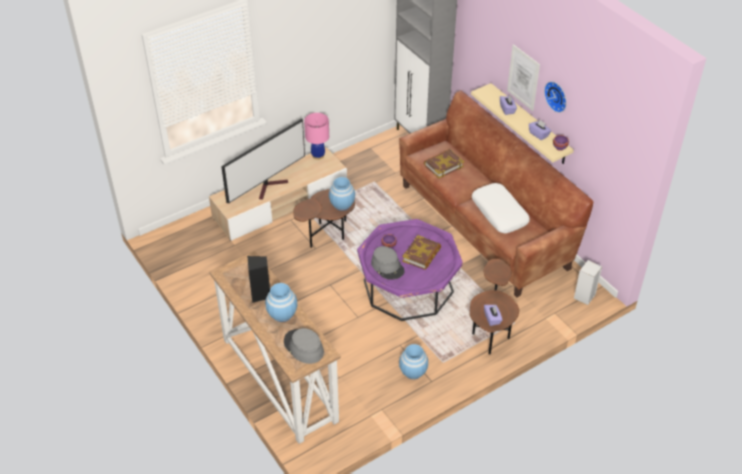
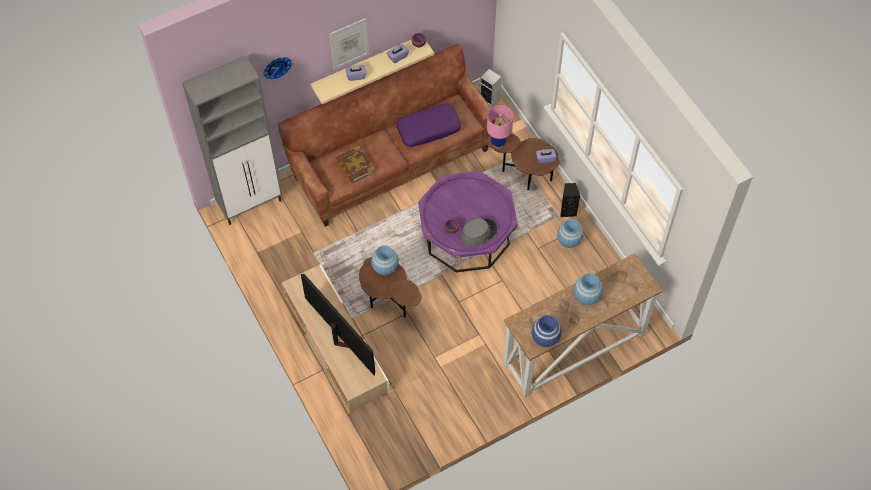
camera: 85 degrees left, 15 degrees up
black speaker [247,256,270,303] -> black speaker moved to [560,183,580,217]
grey hat [284,328,324,364] -> none
pink table lamp [304,113,329,160] -> pink table lamp moved to [487,105,513,149]
book [402,235,441,270] -> none
white pillow [472,183,530,233] -> purple pillow [396,103,461,147]
wall clock [544,81,567,113] -> wall clock moved to [263,56,292,80]
none -> blue vase [532,315,562,347]

